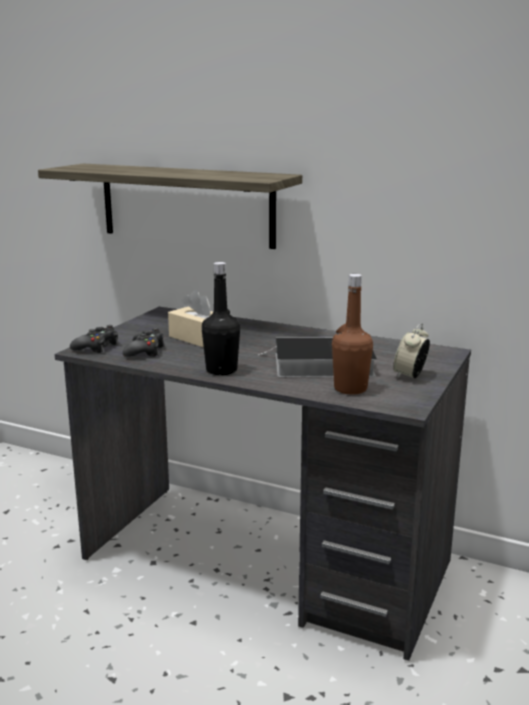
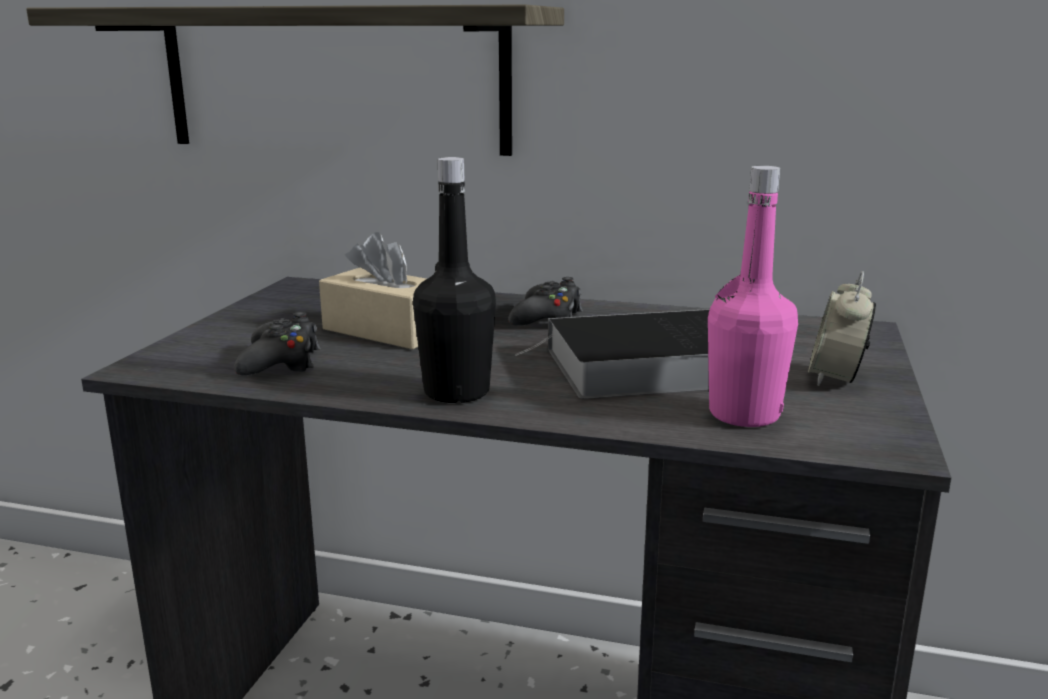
camera: 10 degrees left, 0 degrees up
black game controller [70,325,119,353] -> black game controller moved to [508,277,583,326]
brown bottle [332,274,373,395] -> pink bottle [708,166,798,427]

